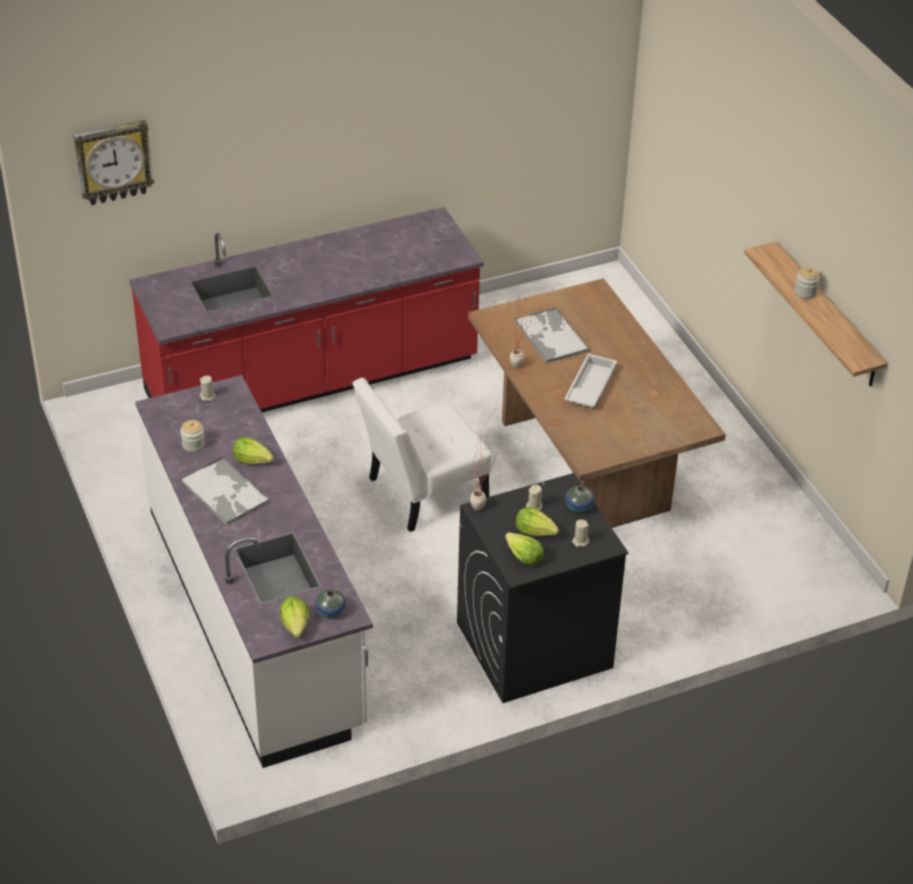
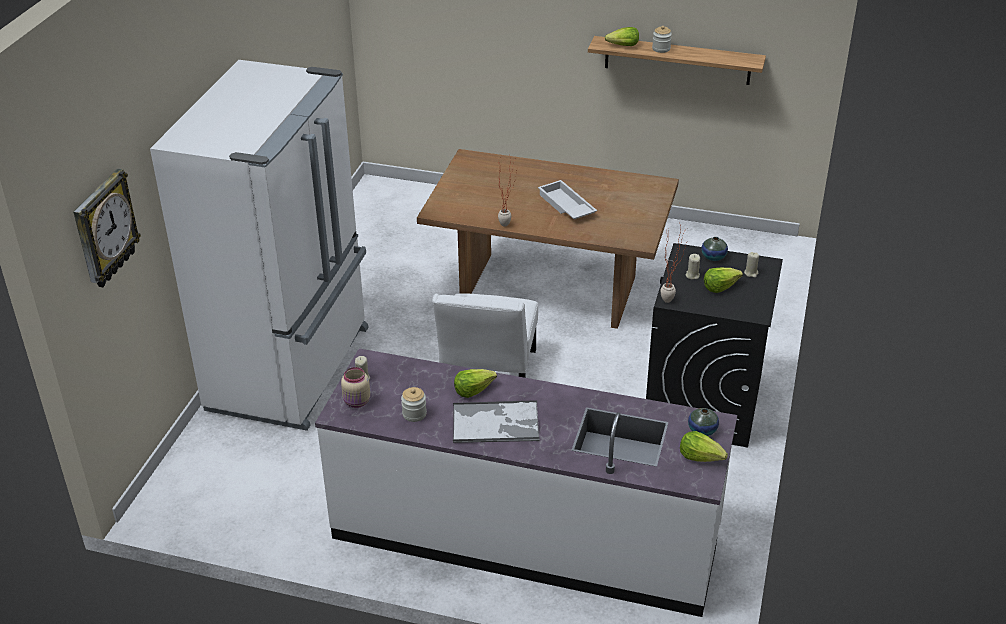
camera: 50 degrees left, 5 degrees down
red counter [129,207,484,412] -> white fridge [150,60,369,431]
lettuce [505,532,544,565] -> lettuce moved to [605,27,639,46]
tray [514,307,589,364] -> none
none -> beige jar [341,367,370,408]

